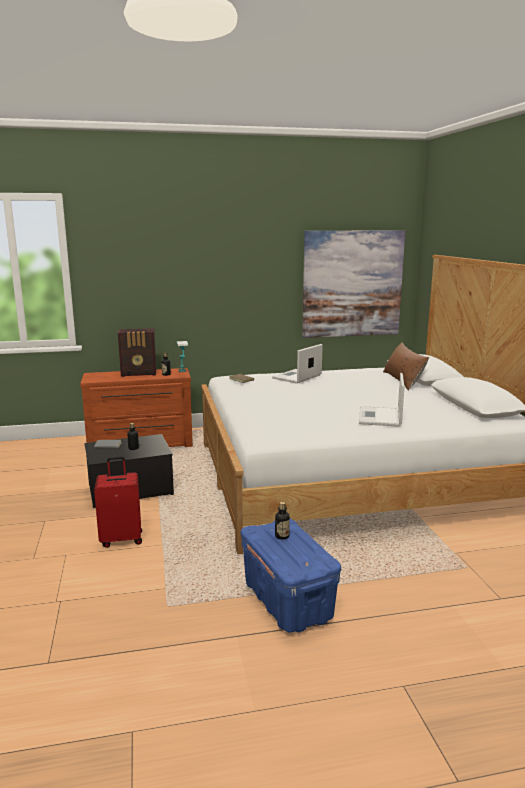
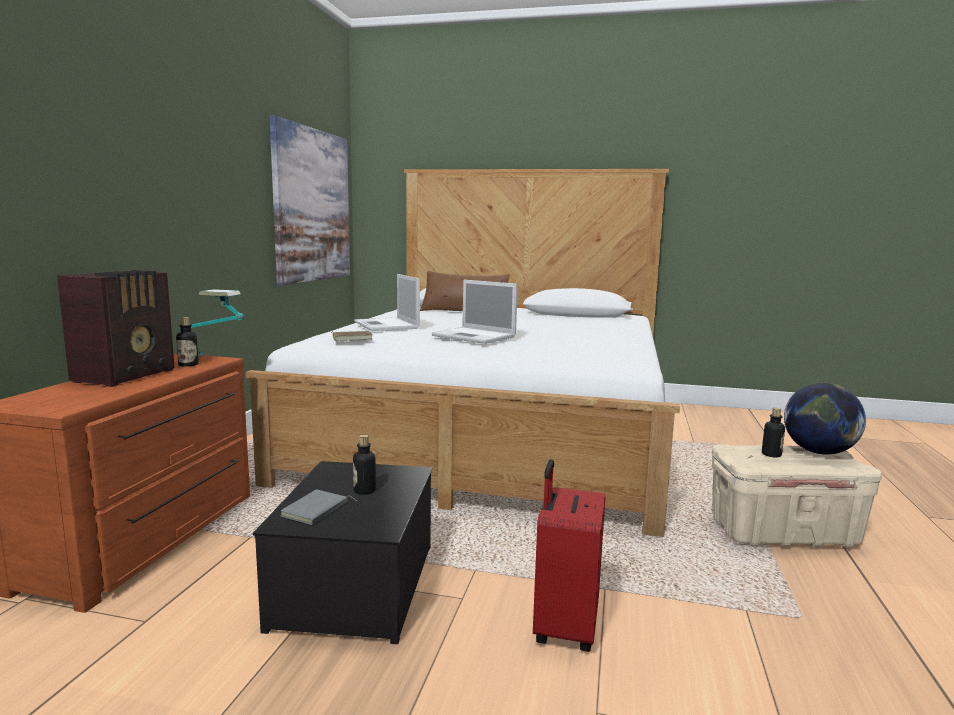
camera: 65 degrees left, 5 degrees down
blue storage box [241,518,341,633] -> beige storage box [712,444,882,548]
laptop [359,373,404,427] -> laptop moved to [432,280,518,344]
none -> globe [784,383,866,455]

